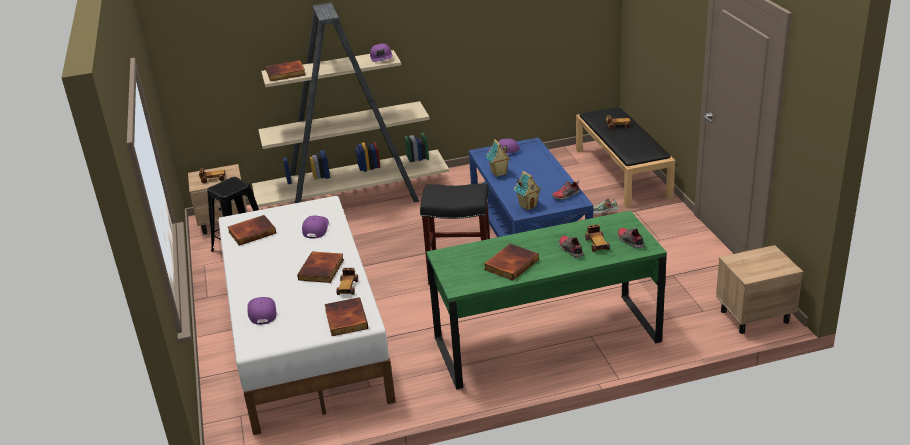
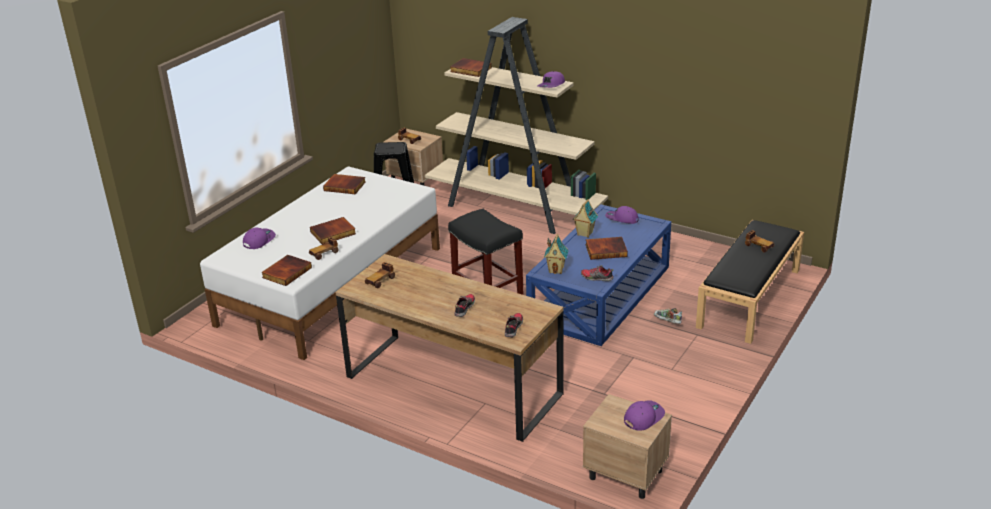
camera: 45 degrees right, 0 degrees up
purple cap [302,216,329,238] -> purple cap moved to [624,400,665,431]
green desk [426,210,667,390] -> brown desk [336,254,564,442]
book [484,243,539,281] -> book moved to [586,237,628,260]
toy car [585,224,610,252] -> toy car moved to [365,262,395,288]

